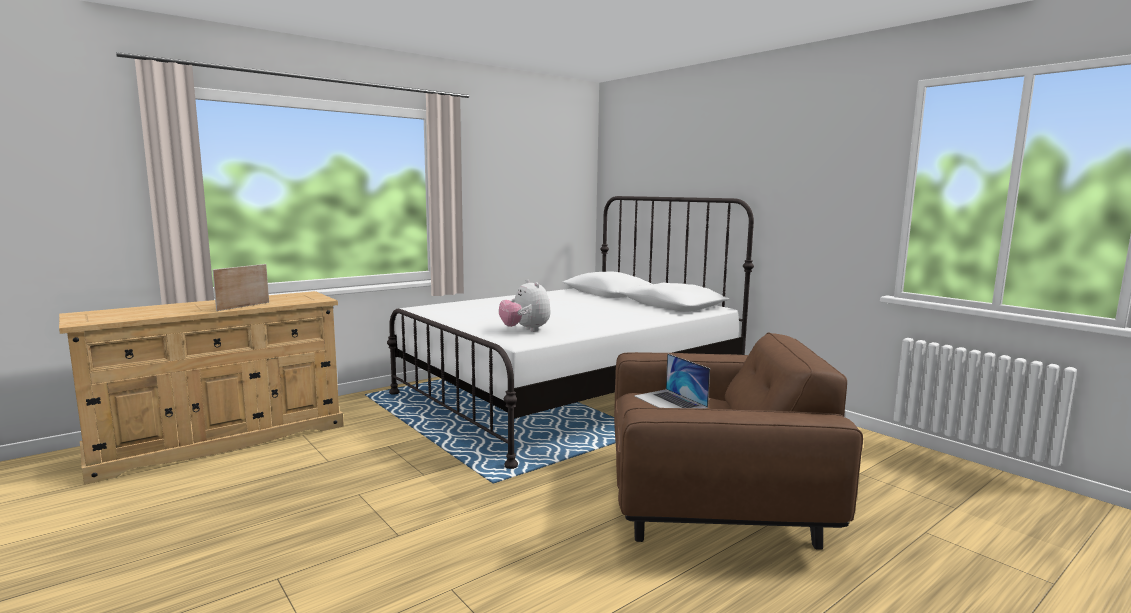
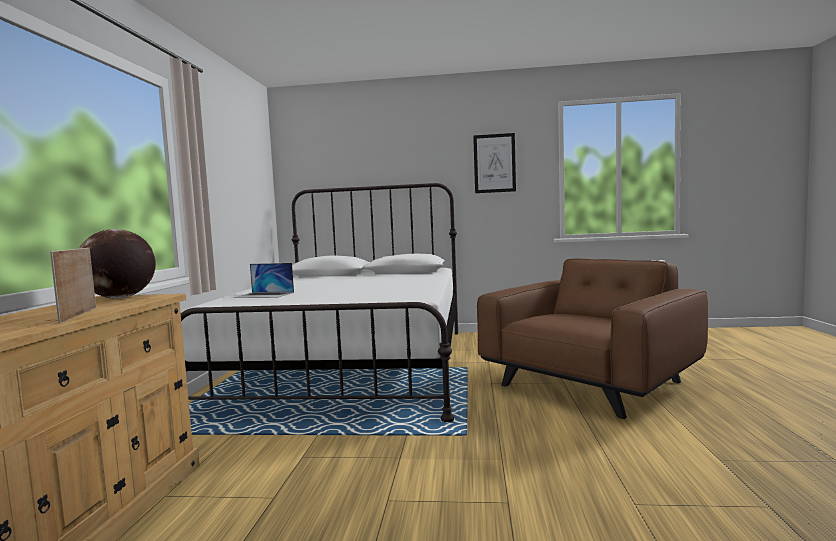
camera: 45 degrees left, 5 degrees down
plush toy [499,280,550,332] -> none
laptop [634,353,710,409] -> laptop moved to [233,263,294,298]
none -> globe [79,229,156,299]
none -> picture [473,133,516,193]

